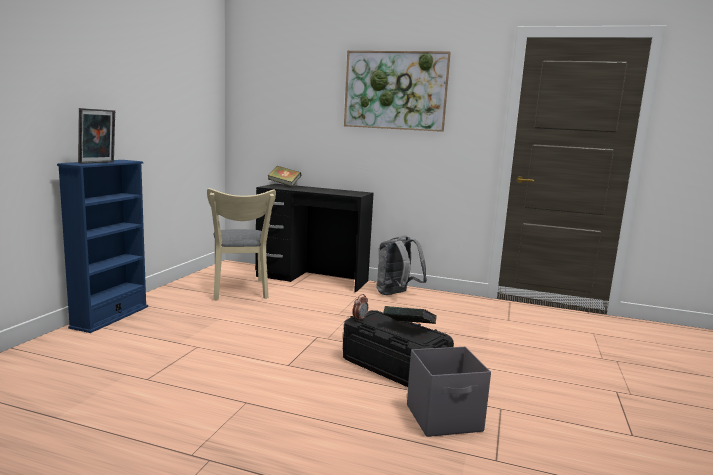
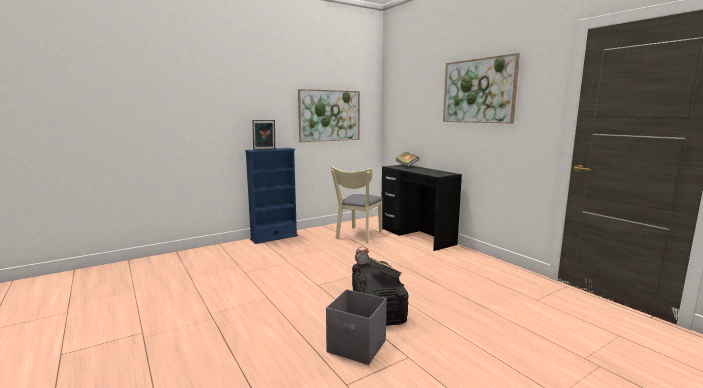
camera: 40 degrees right, 0 degrees up
grey backpack [376,235,427,295] -> none
none -> picture [298,89,360,142]

